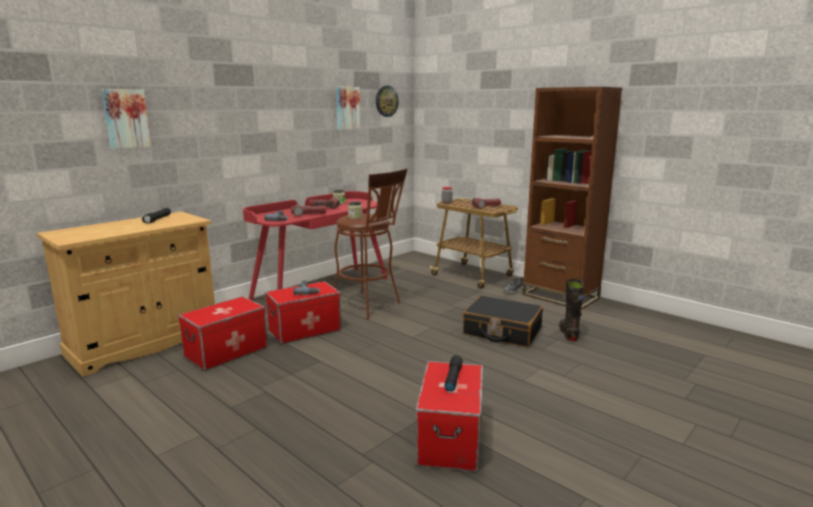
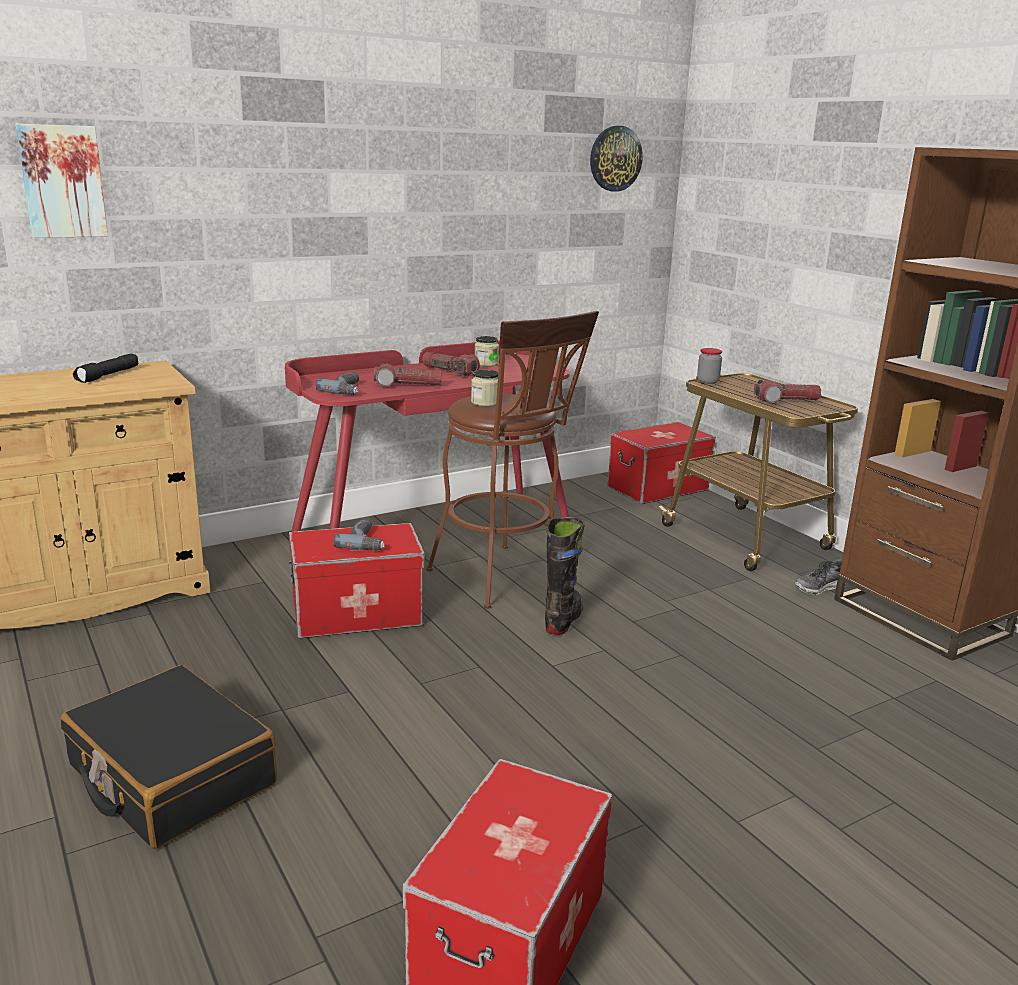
camera: 15 degrees right, 5 degrees up
storage box [178,296,268,371] -> storage box moved to [608,422,716,504]
picture [336,86,360,130] -> none
black flashlight [445,355,463,391] -> none
black suitcase [463,296,543,347] -> black suitcase moved to [61,665,277,849]
black boot [559,279,584,341] -> black boot moved to [545,517,585,635]

